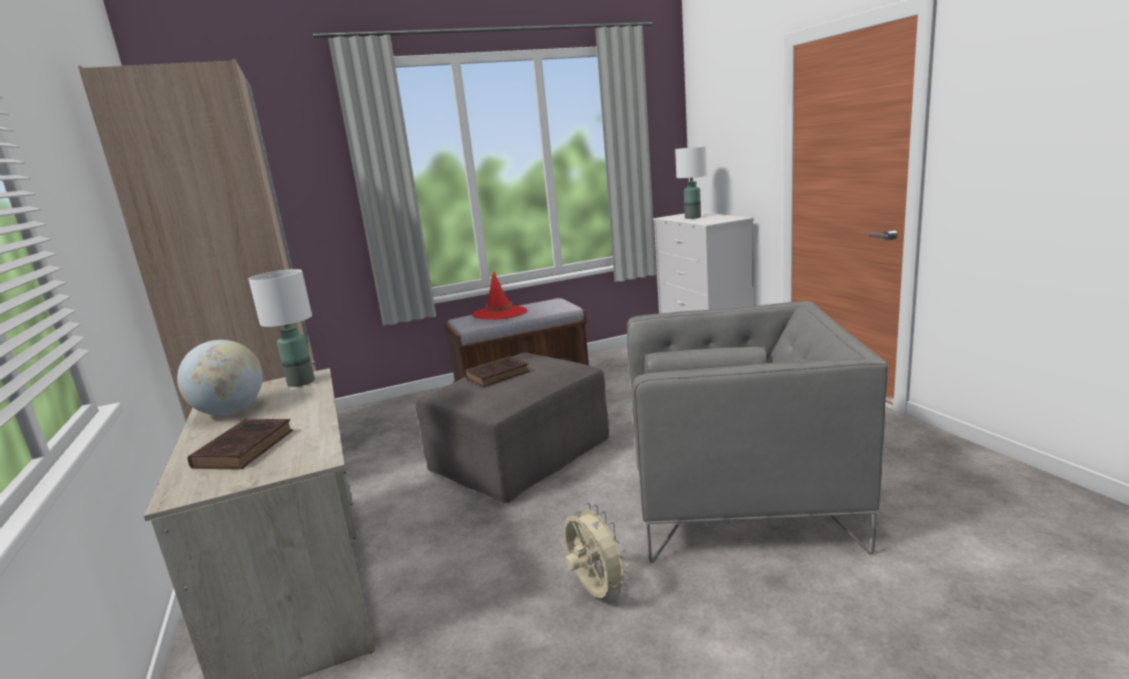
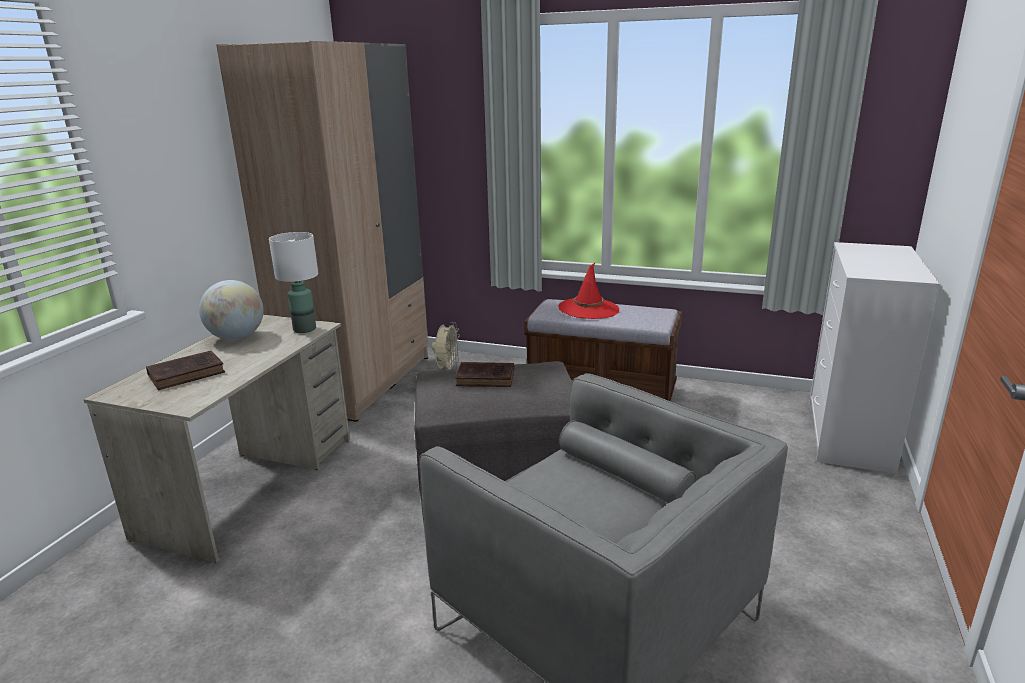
camera: 40 degrees right, 5 degrees up
beige fan [563,503,631,598] -> beige fan moved to [431,322,461,370]
white table lamp [675,146,707,219] -> none

